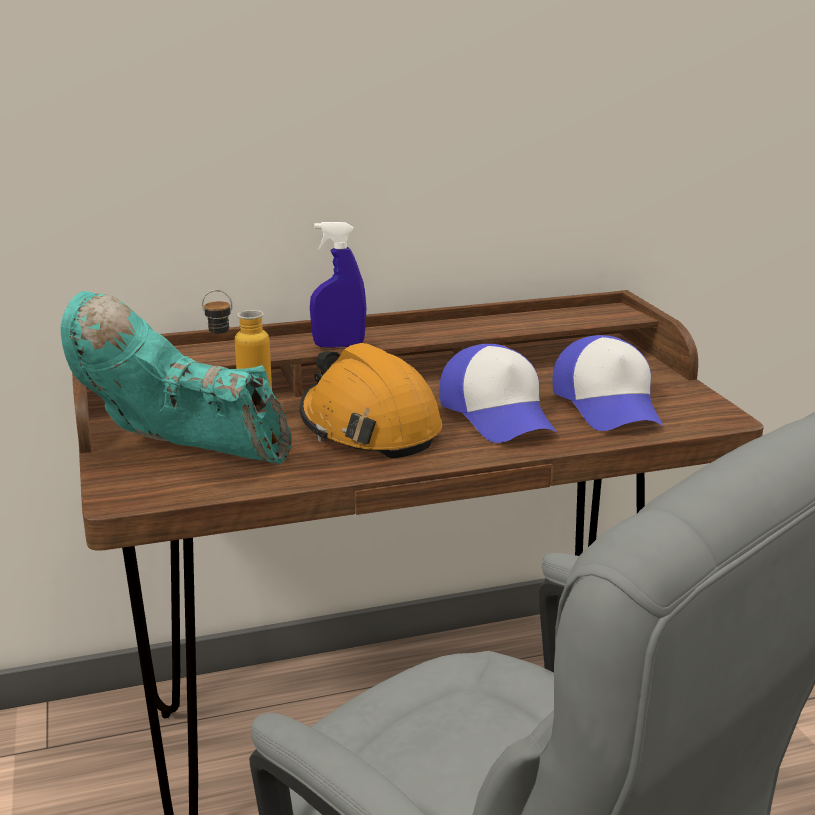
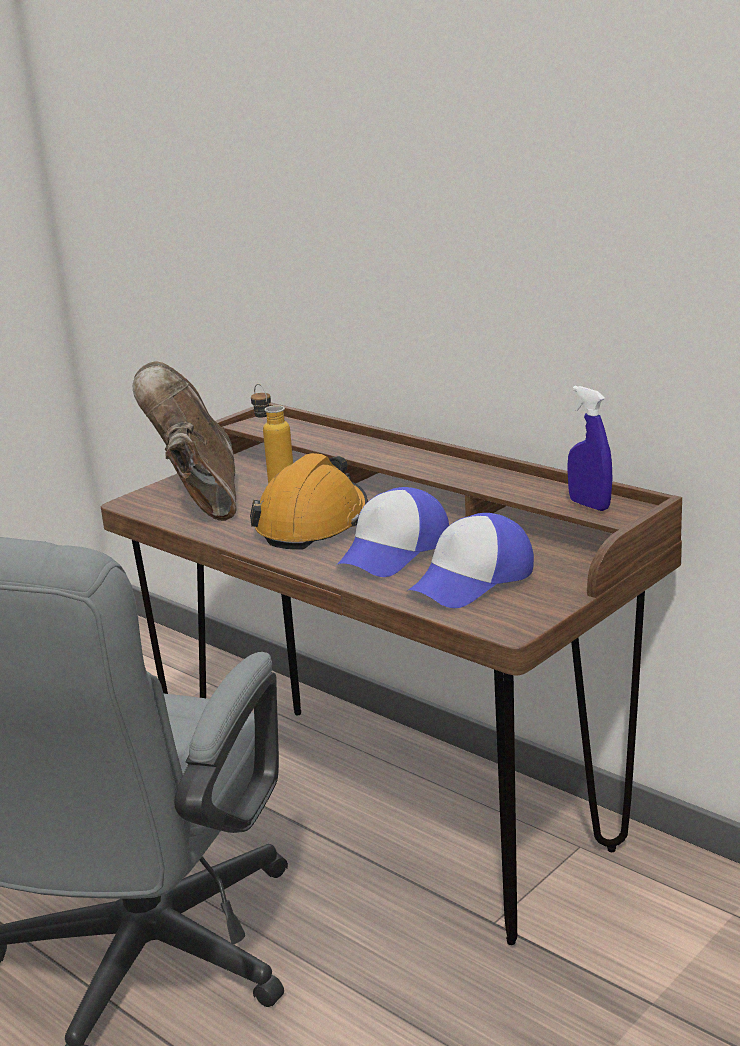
camera: 60 degrees right, 0 degrees up
turquoise boot [61,291,292,465] -> brown boot [133,361,237,521]
blue spray bottle [310,222,366,348] -> blue spray bottle moved to [568,386,613,511]

